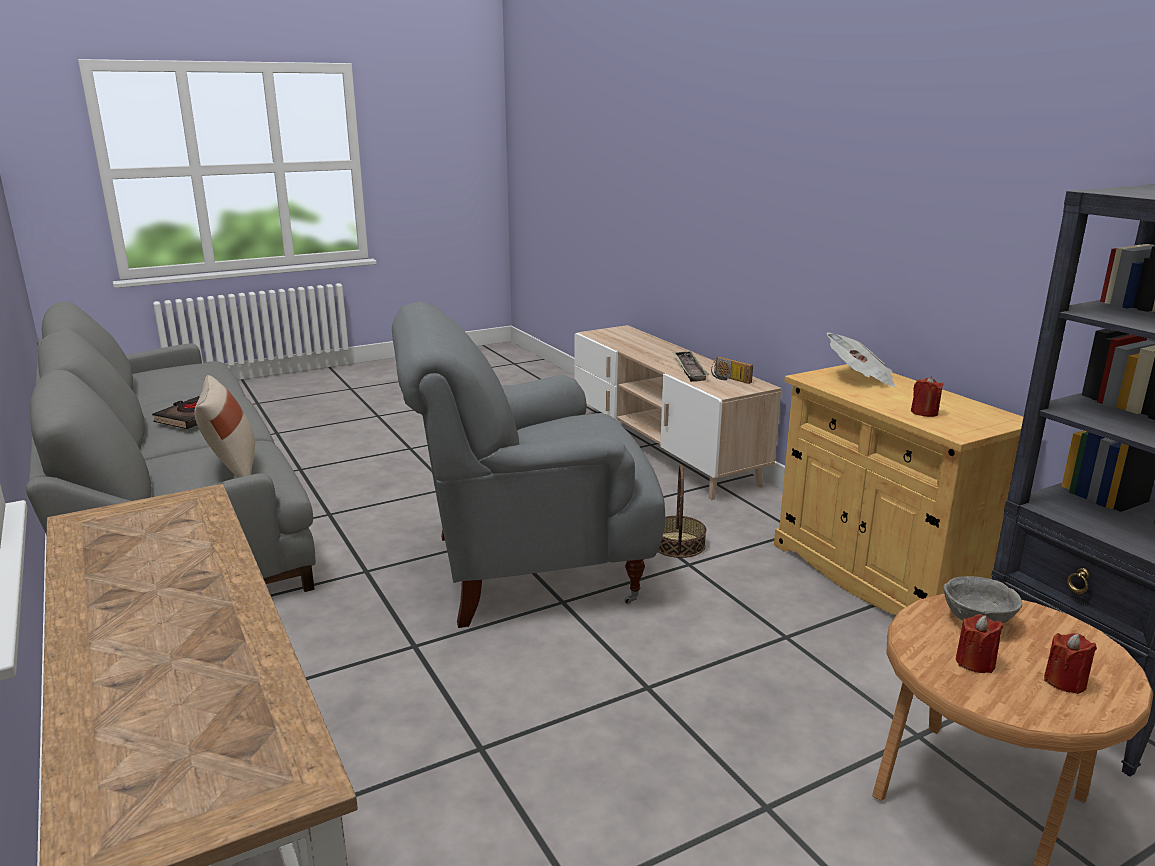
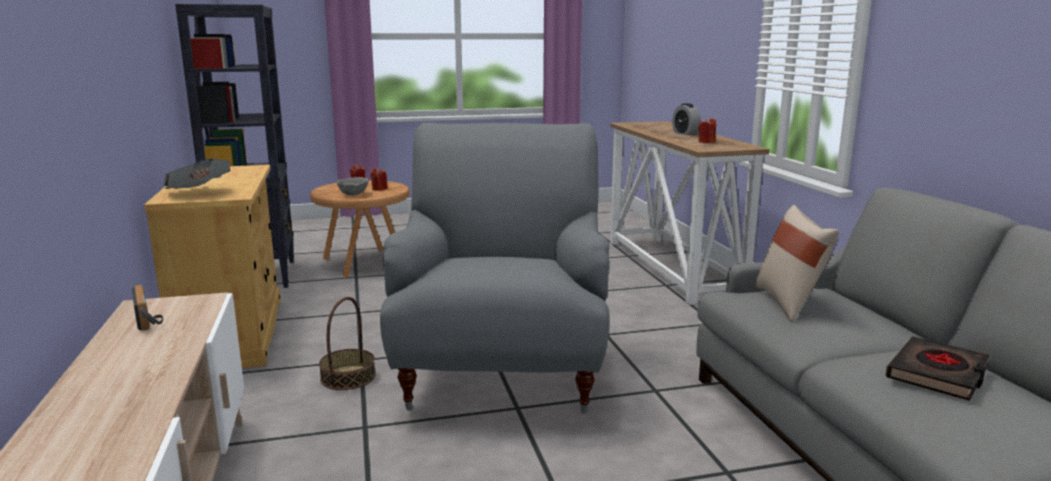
camera: 165 degrees left, 5 degrees down
grey armchair [392,301,665,628] -> grey armchair turned 90 degrees counterclockwise [380,123,610,414]
tray [672,351,709,382] -> none
red candle [911,376,944,417] -> red candle moved to [699,117,716,143]
none -> alarm clock [672,103,701,135]

